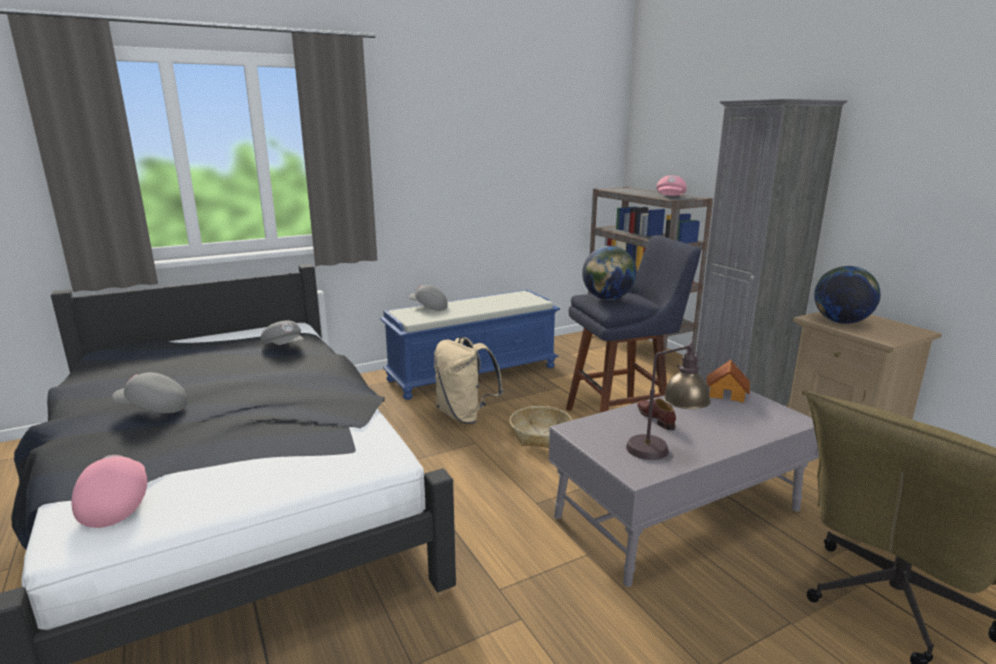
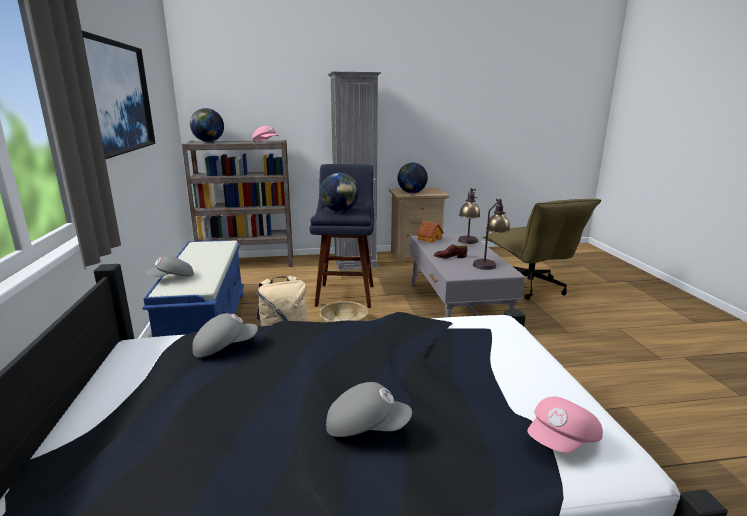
camera: 70 degrees left, 0 degrees up
pink cap [72,455,147,528] -> pink cap turned 45 degrees counterclockwise [527,397,603,453]
grey cap [112,372,187,413] -> grey cap turned 105 degrees counterclockwise [326,382,412,437]
none -> picture [82,31,155,159]
none -> globe [190,108,224,142]
none -> table lamp [458,188,480,244]

